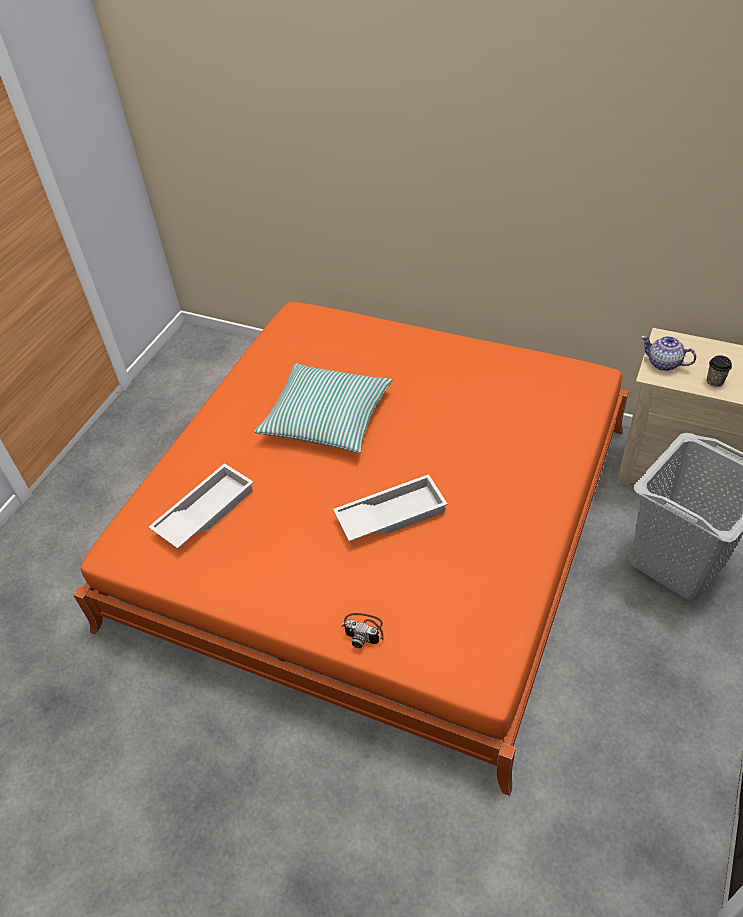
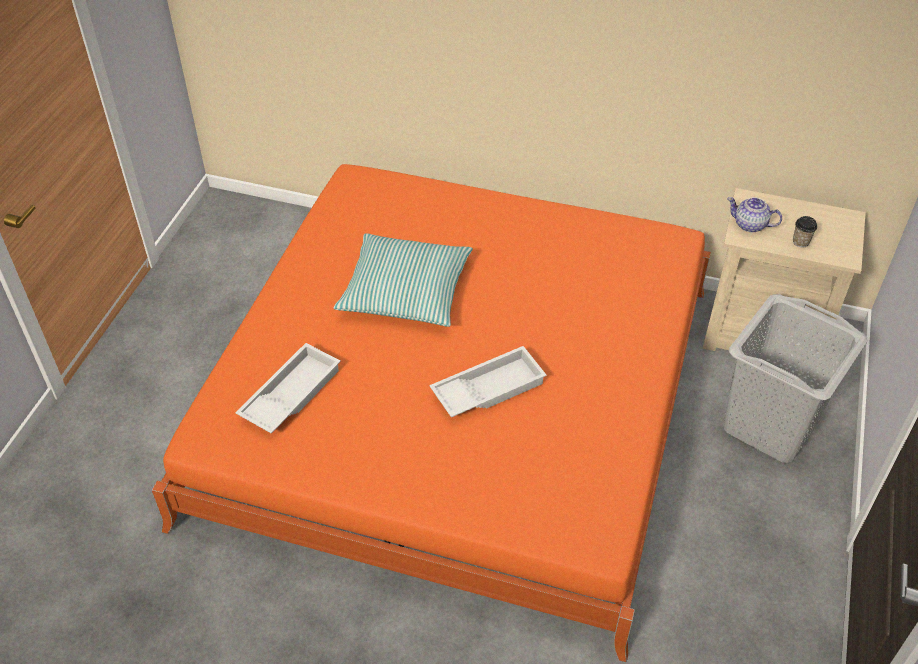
camera: 10 degrees left, 0 degrees up
camera [342,613,384,648] -> none

